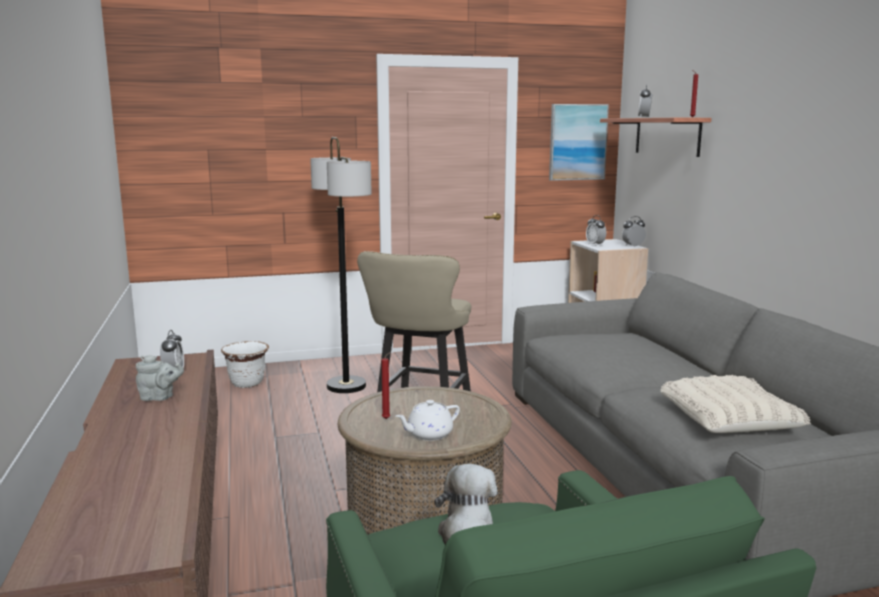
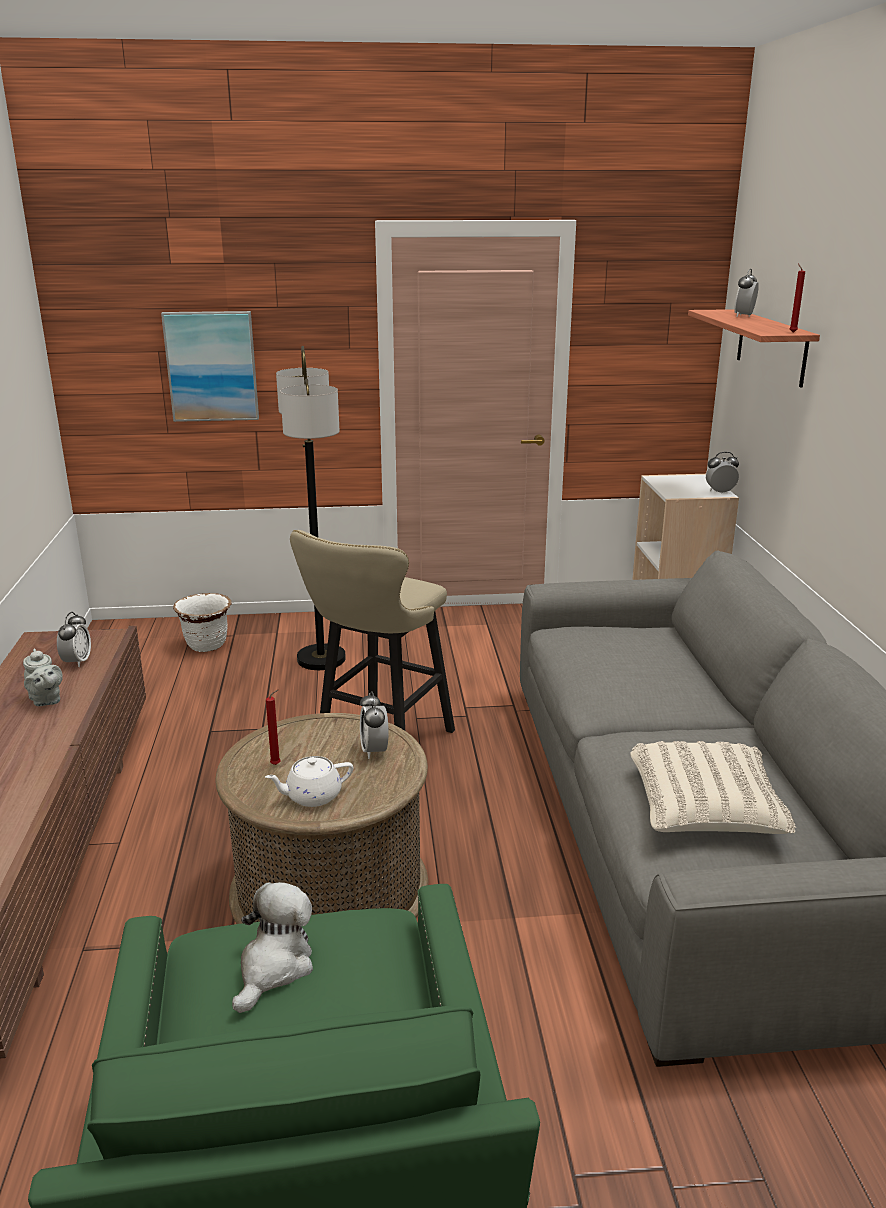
camera: 10 degrees right, 10 degrees up
grey teapot [136,355,184,401] -> grey teapot turned 45 degrees clockwise [23,648,63,706]
picture [549,104,609,181] -> picture moved to [161,311,259,422]
alarm clock [586,215,606,245] -> alarm clock moved to [360,691,389,759]

